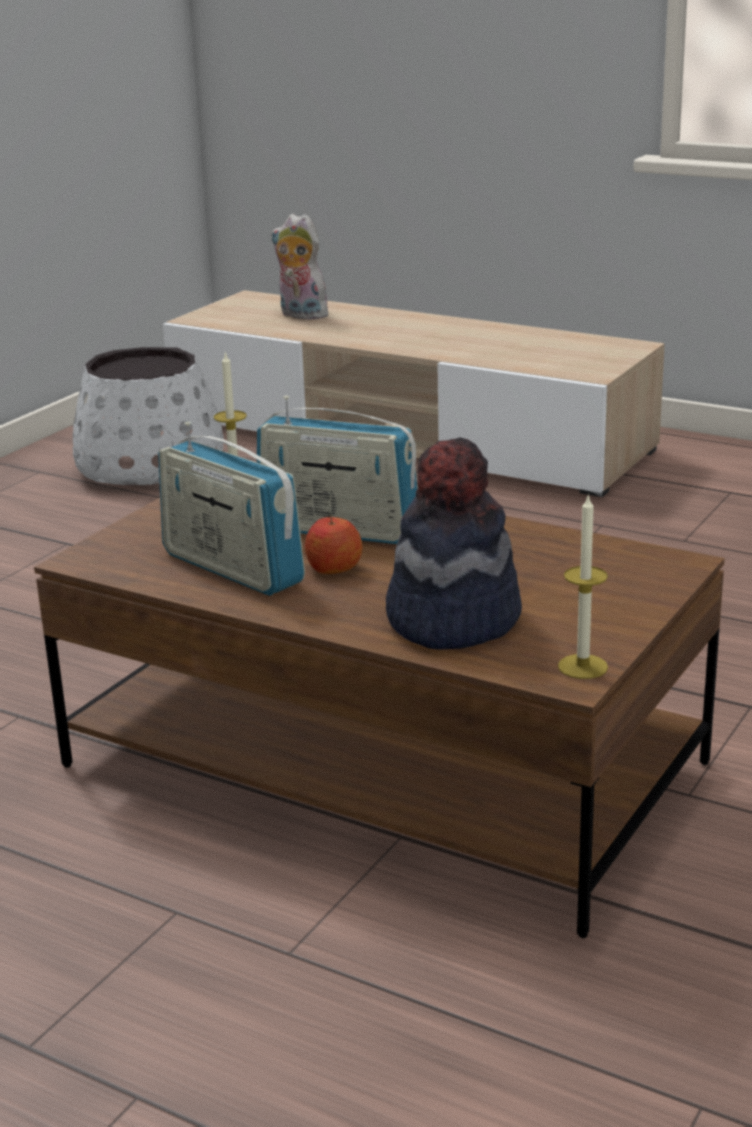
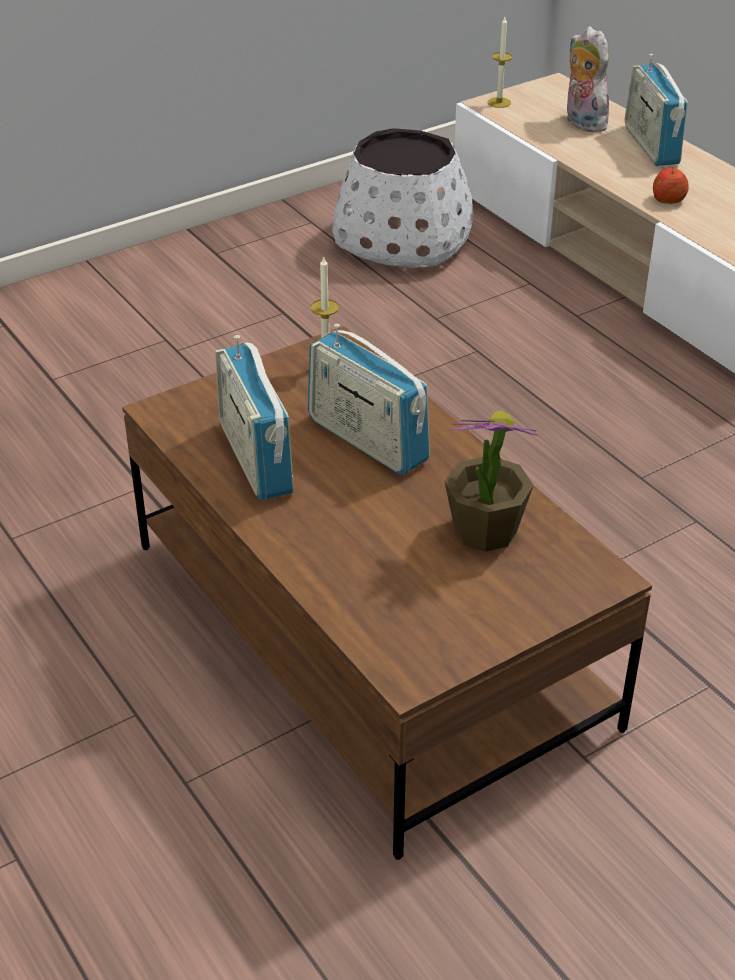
camera: 25 degrees right, 15 degrees up
apple [305,514,362,574] -> apple moved to [653,167,689,204]
hat [386,437,522,650] -> none
candle [558,494,608,679] -> candle moved to [488,17,512,108]
none -> potted plant [444,411,538,552]
none -> radio [625,54,688,166]

